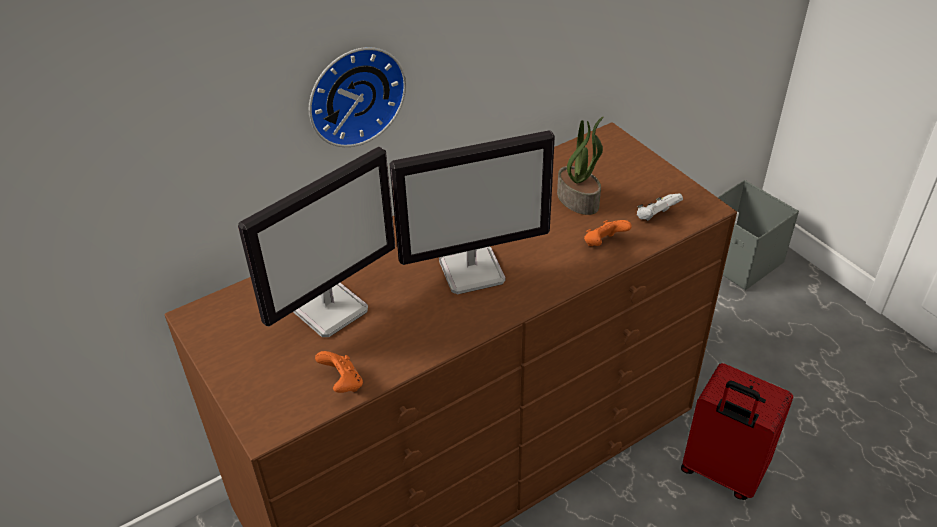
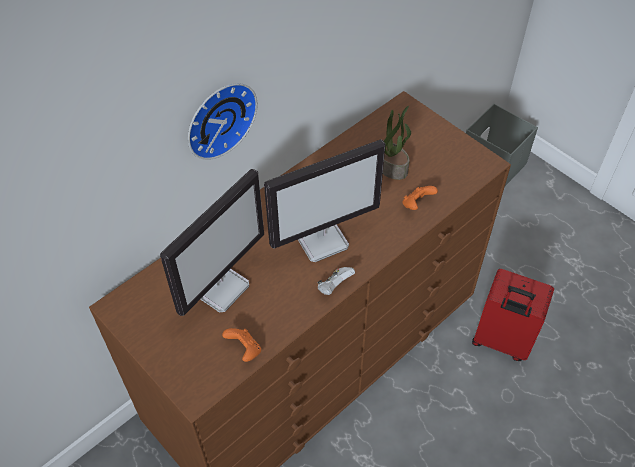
camera: 10 degrees left, 10 degrees up
white game controller [637,193,683,221] -> white game controller moved to [318,267,355,295]

